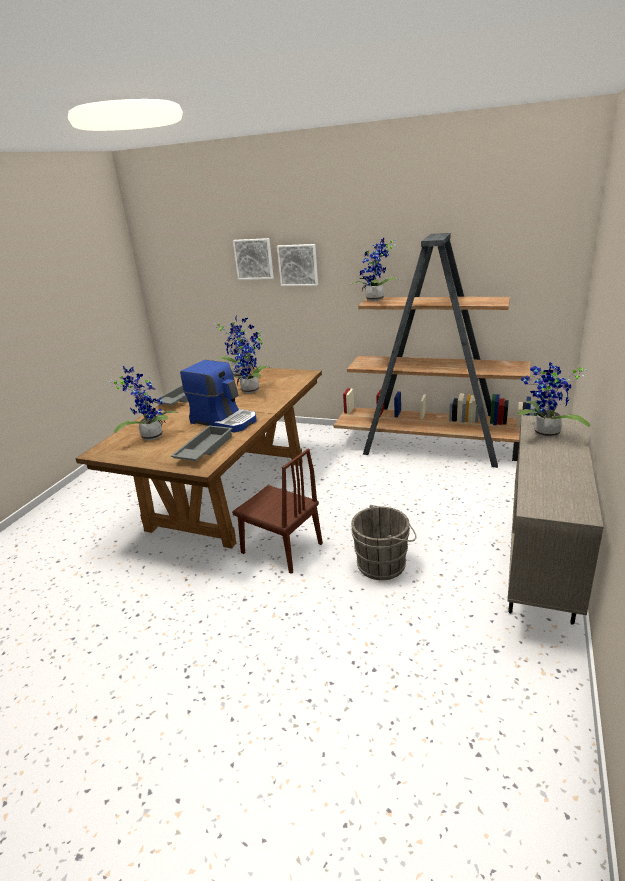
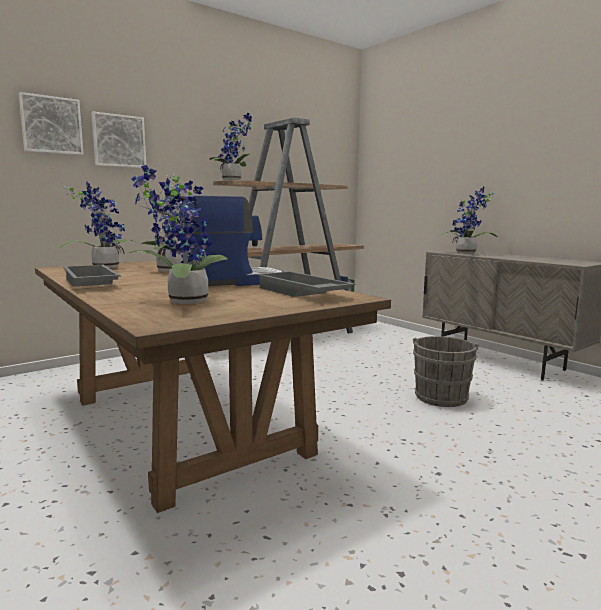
camera: 60 degrees left, 15 degrees down
brown chair [232,449,323,574] -> none

